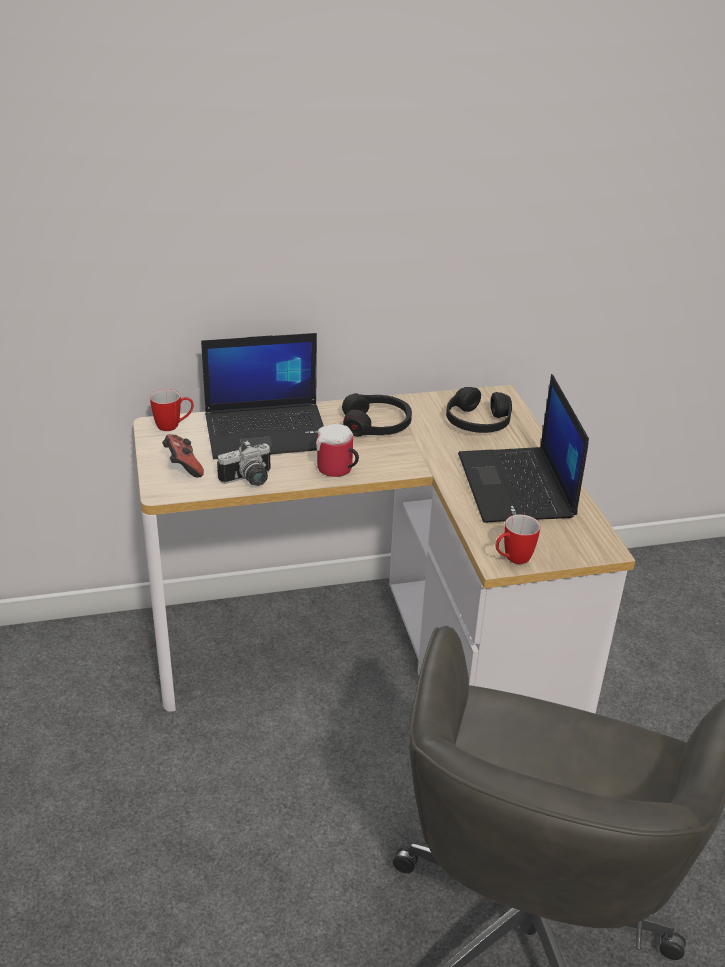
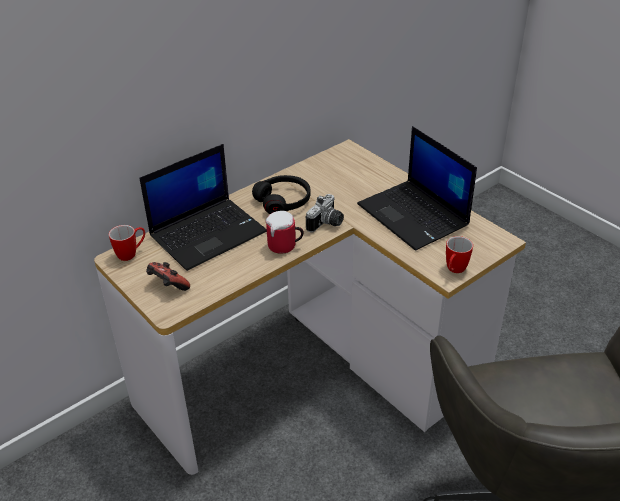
camera: 25 degrees left, 5 degrees up
camera [217,440,271,486] -> camera moved to [306,194,344,233]
black headphones [446,387,512,433] -> none

